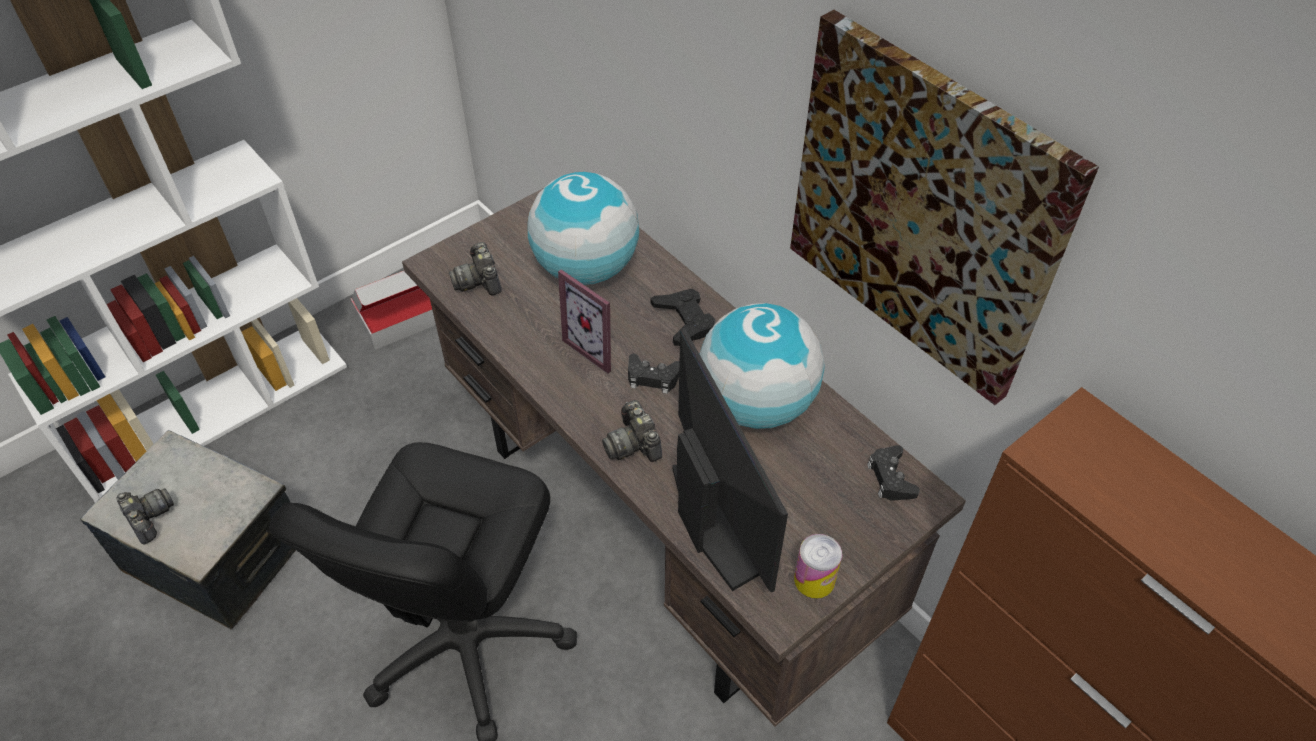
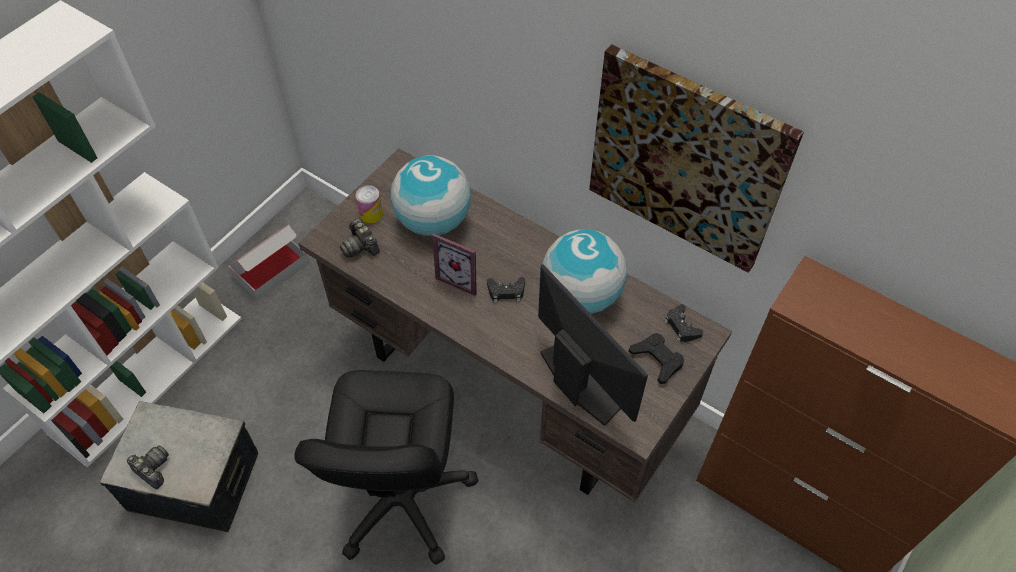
camera: 15 degrees left, 5 degrees up
camera [602,400,662,462] -> none
black game controller [651,289,715,346] -> black game controller moved to [628,333,684,384]
can [794,534,842,599] -> can moved to [356,185,383,224]

